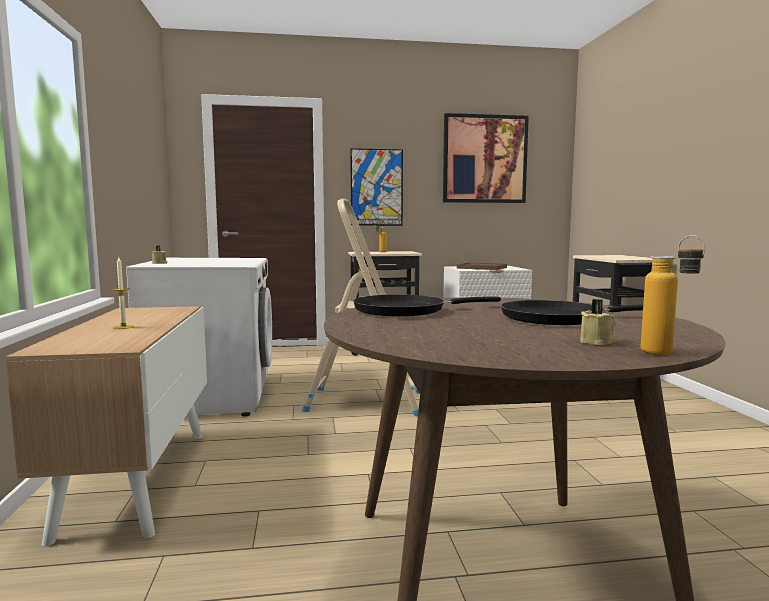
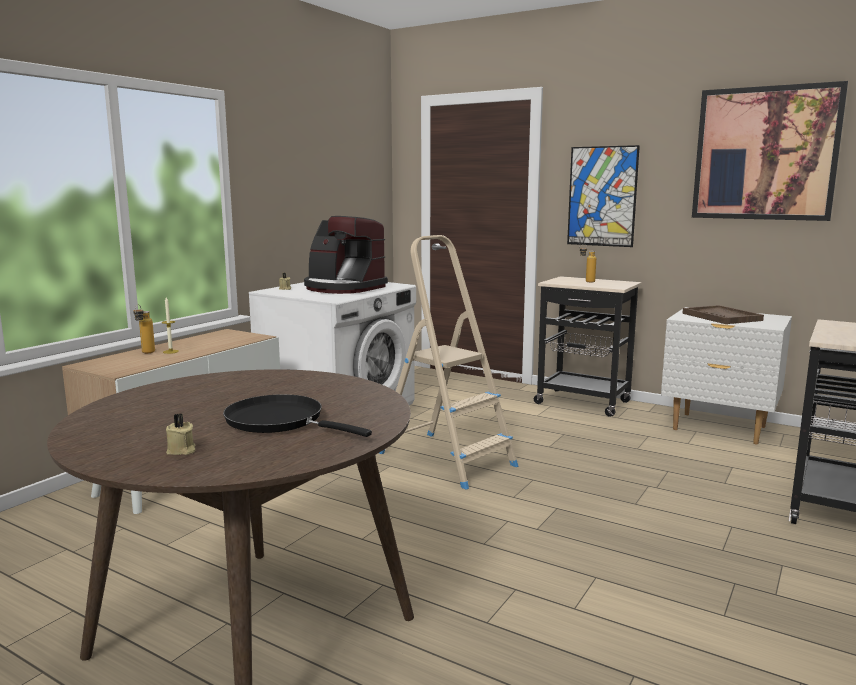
camera: 40 degrees right, 5 degrees up
black frying pan [353,294,501,316] -> none
bottle [641,235,705,355] -> bottle moved to [133,305,155,353]
none -> coffee machine [304,216,388,294]

